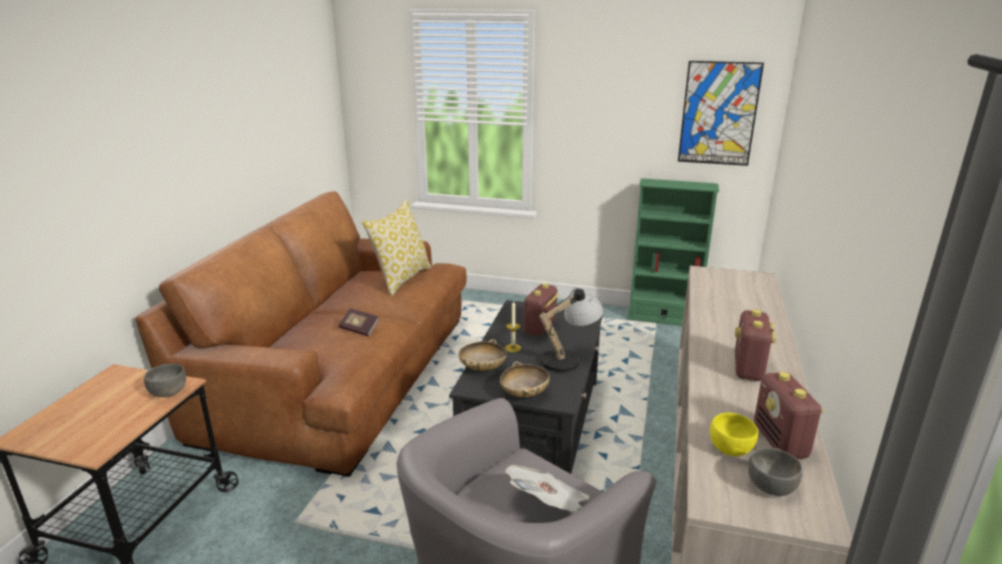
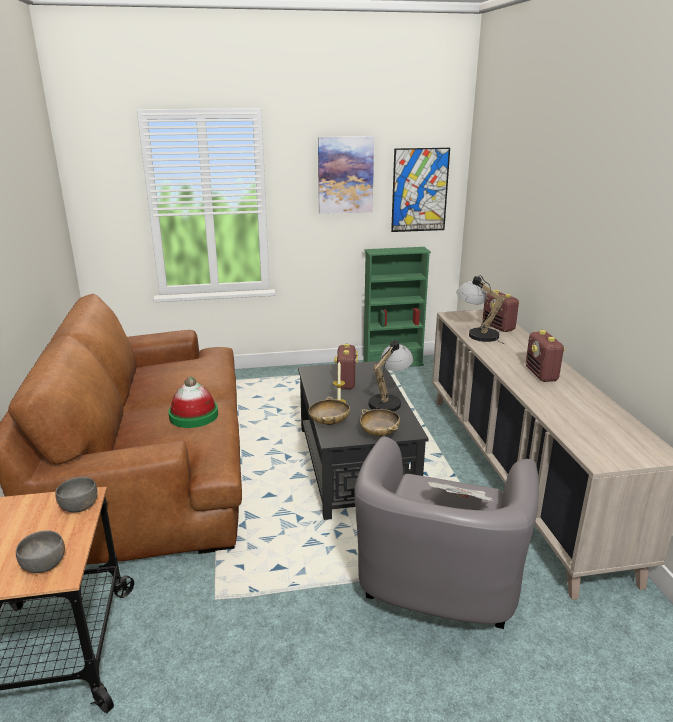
camera: 25 degrees left, 0 degrees up
book [339,308,379,336] -> hat [168,377,218,428]
pillow [362,199,431,296] -> none
yellow bowl [710,413,758,456] -> none
grey bowl [748,448,803,496] -> grey bowl moved to [16,530,65,573]
radio [754,372,824,459] -> radio moved to [483,290,519,332]
none -> picture [318,136,374,214]
none -> table lamp [457,275,506,344]

